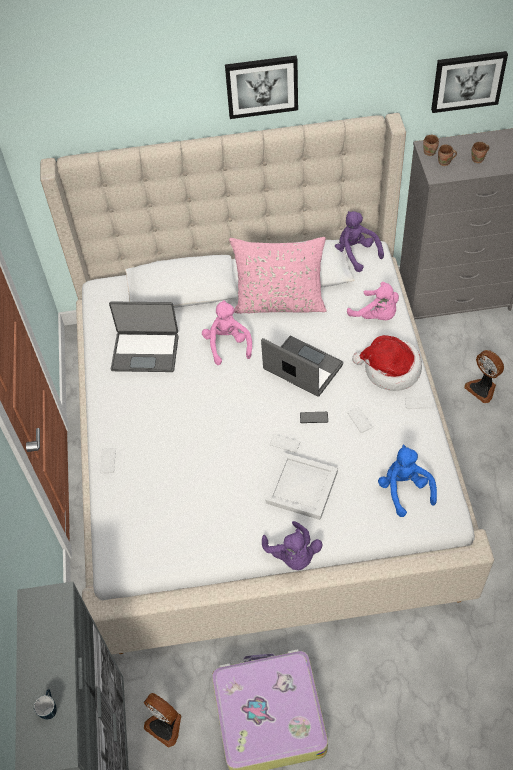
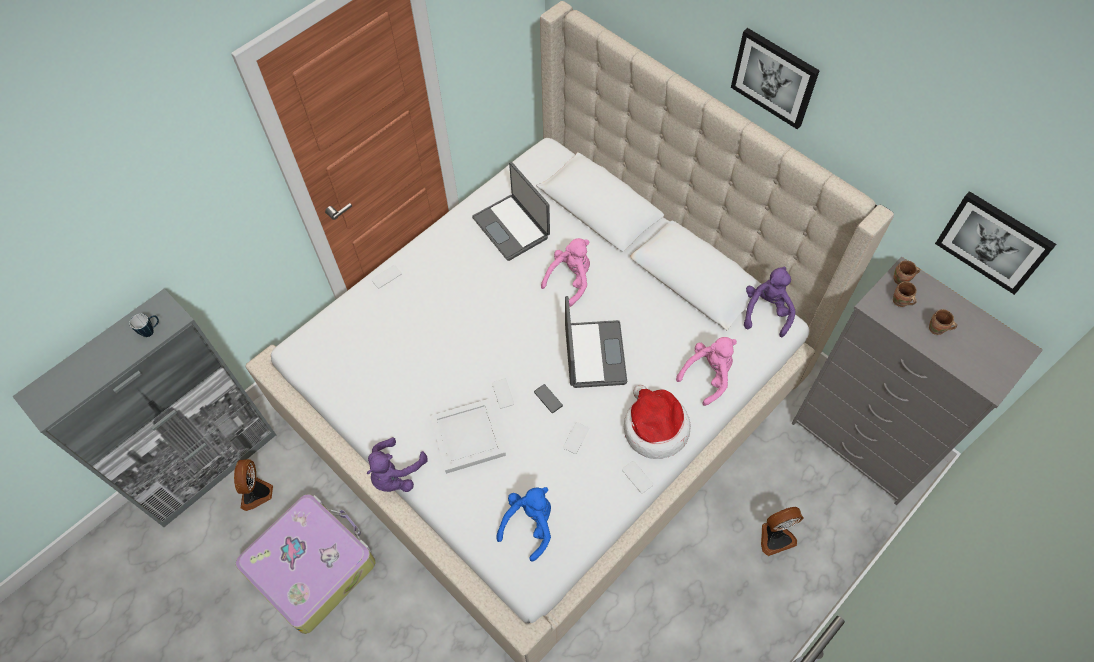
camera: 50 degrees right, 5 degrees up
mug [34,689,57,719] -> mug moved to [129,314,159,337]
pink pillow [229,237,327,314] -> none
pink plush toy [347,282,399,320] -> pink plush toy turned 135 degrees counterclockwise [676,337,737,406]
fan [464,350,504,403] -> fan turned 120 degrees counterclockwise [761,507,804,556]

